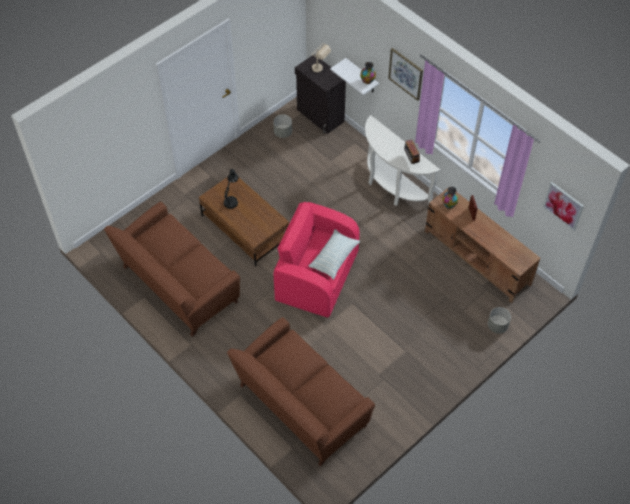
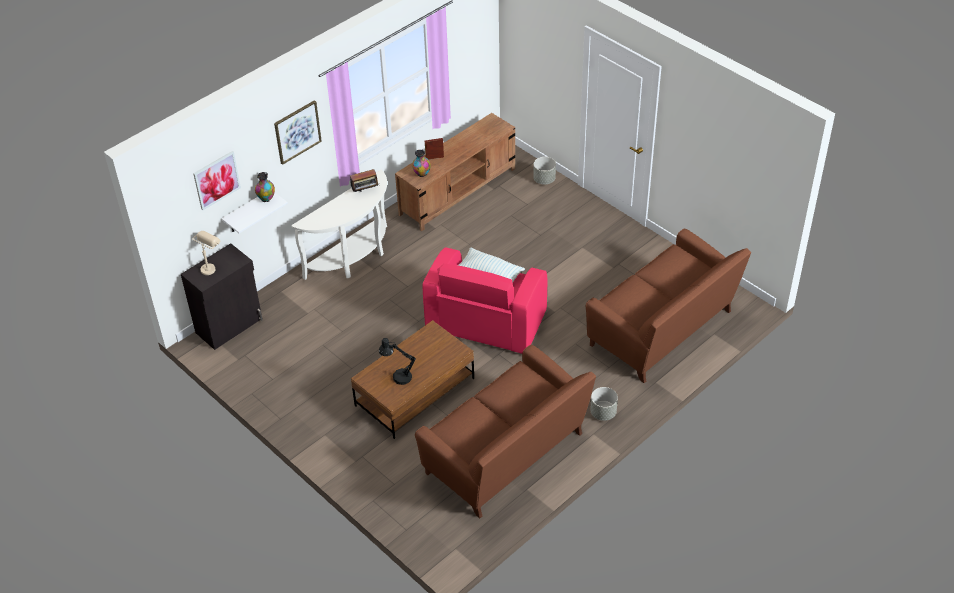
camera: 90 degrees left, 10 degrees down
grey planter [273,114,292,138] -> grey planter moved to [590,387,618,421]
picture [543,182,584,230] -> picture moved to [193,151,241,210]

